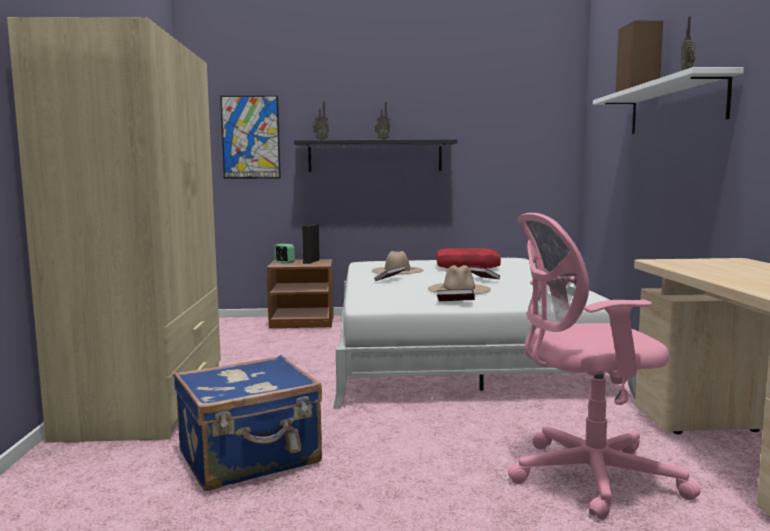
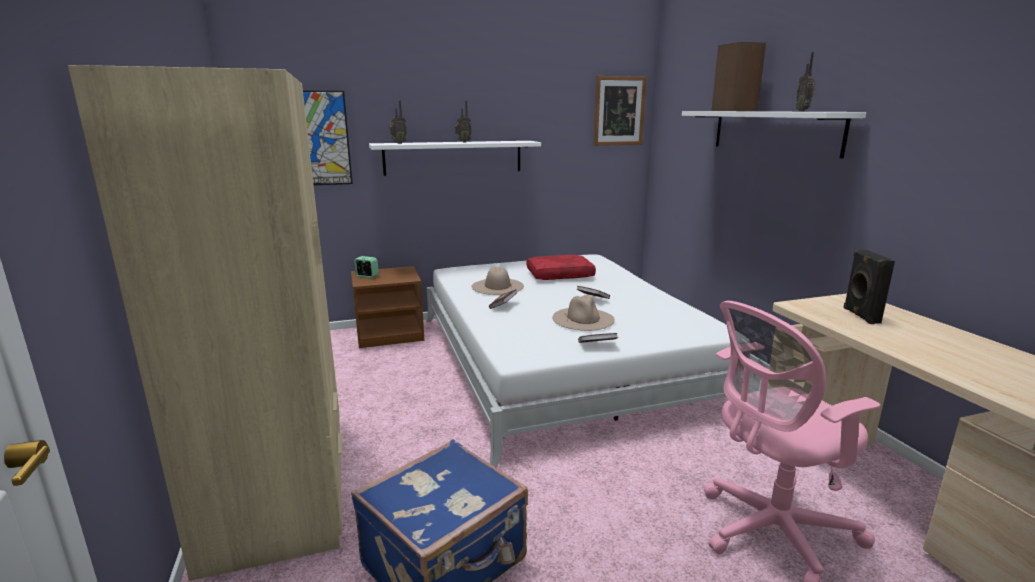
camera: 15 degrees left, 10 degrees up
black shelf [294,139,457,172] -> white shelf [369,141,541,176]
black speaker [302,224,320,264] -> black speaker moved to [844,249,895,324]
none -> picture [594,76,647,146]

